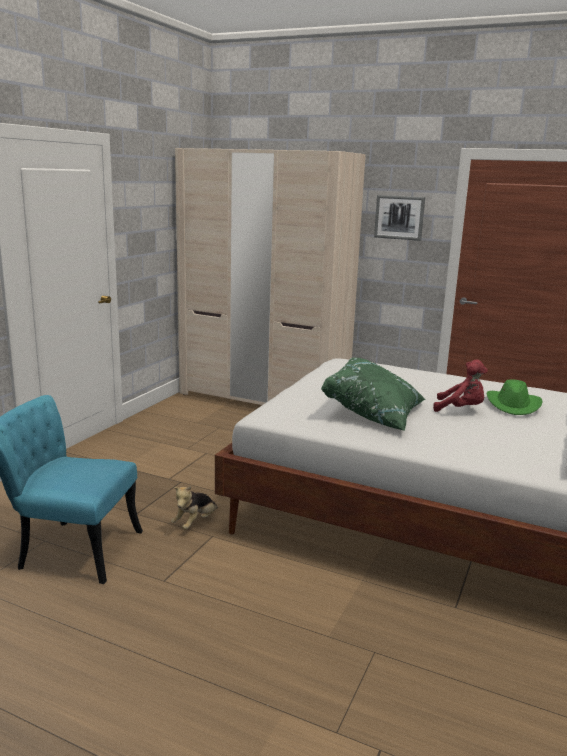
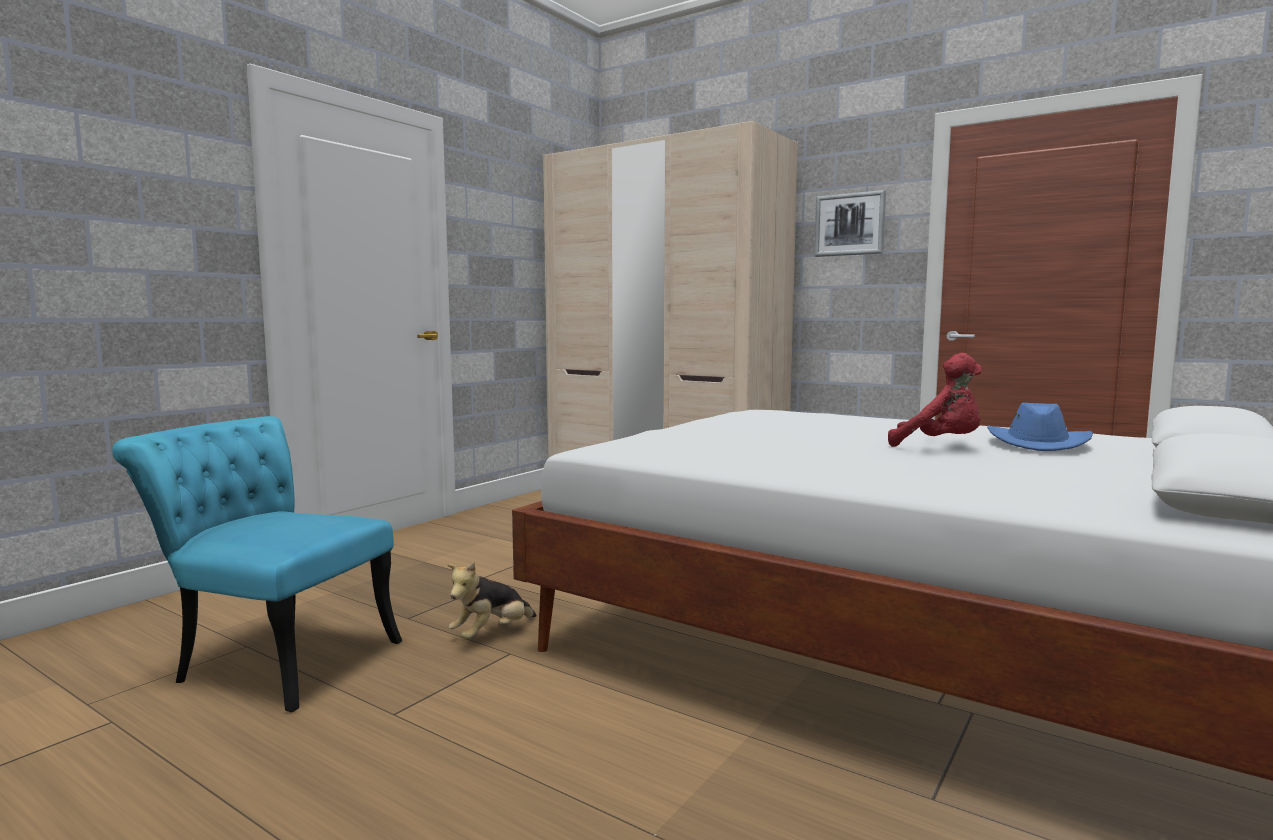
camera: 10 degrees right, 10 degrees down
green pillow [321,357,425,431] -> none
green hat [487,379,543,415] -> blue hat [987,402,1093,451]

